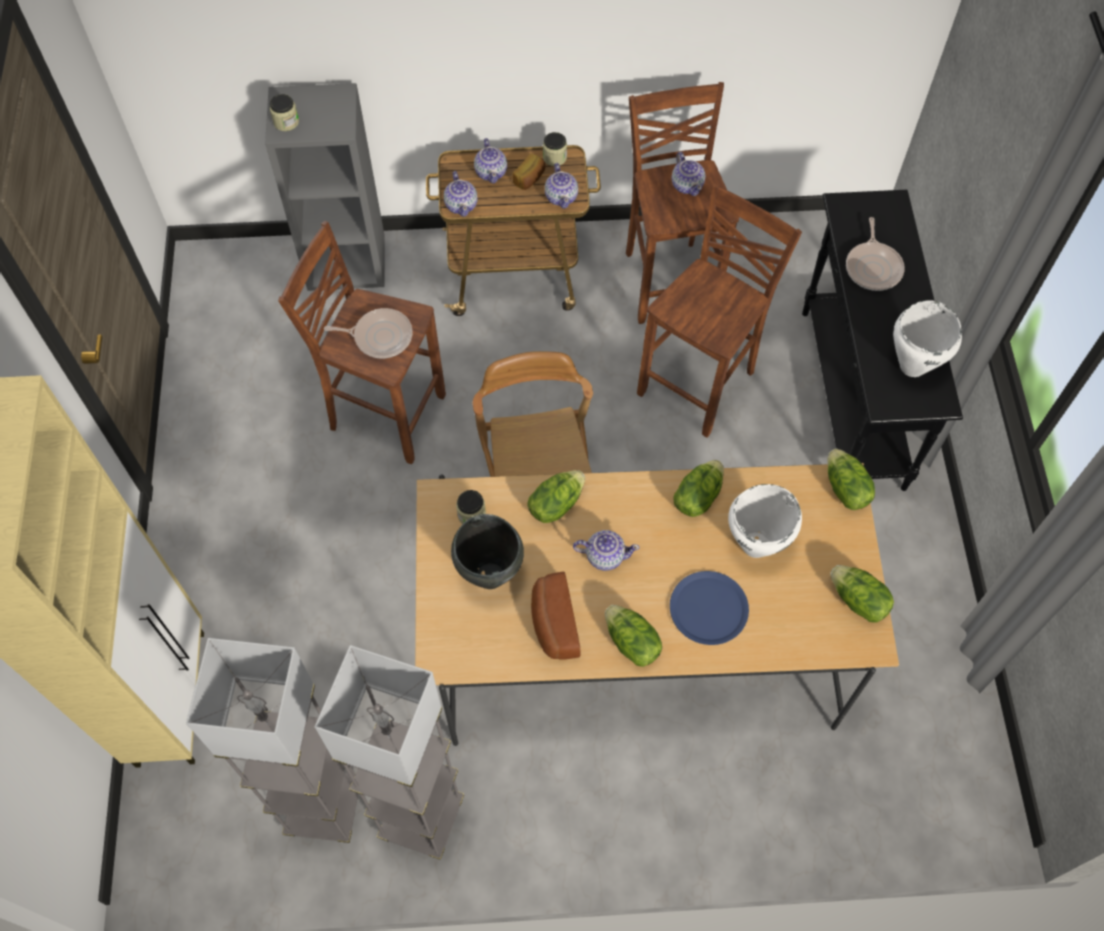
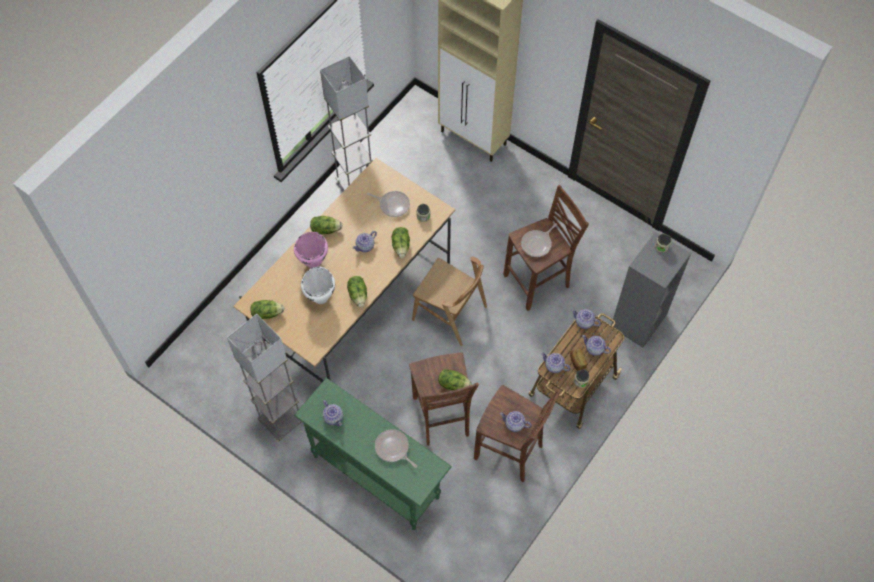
camera: 130 degrees right, 0 degrees up
grey floor lamp [186,638,358,843] -> grey floor lamp moved to [227,314,302,441]
black cooking pot [451,514,524,589] -> frying pan [367,191,410,217]
bread [531,571,580,659] -> none
blue plate [670,571,749,645] -> pink cooking pot [294,232,328,268]
black console table [802,190,963,491] -> green console table [294,378,452,530]
lettuce [827,449,875,510] -> lettuce moved to [438,369,472,390]
white cooking pot [893,300,962,377] -> teapot [323,400,343,426]

